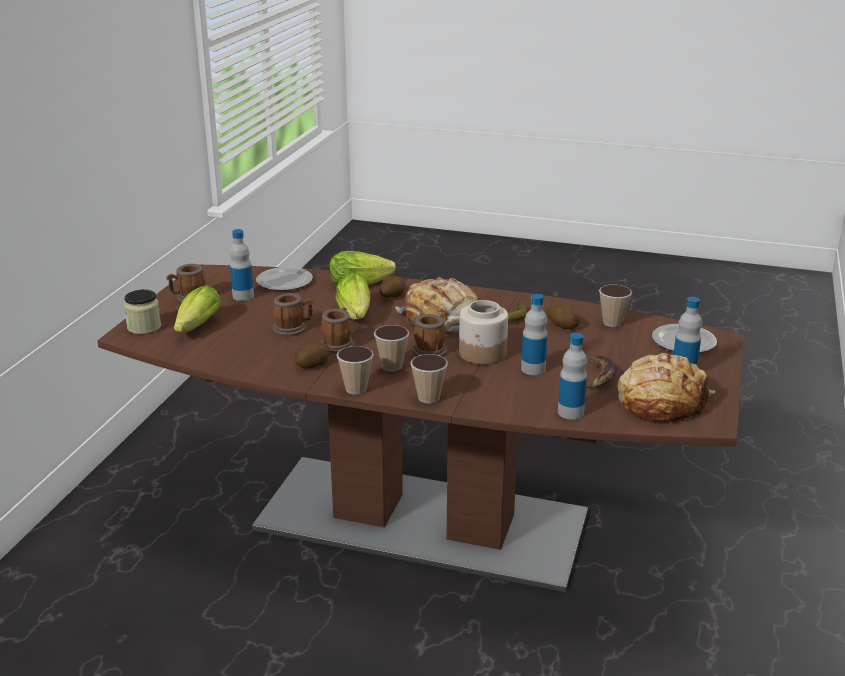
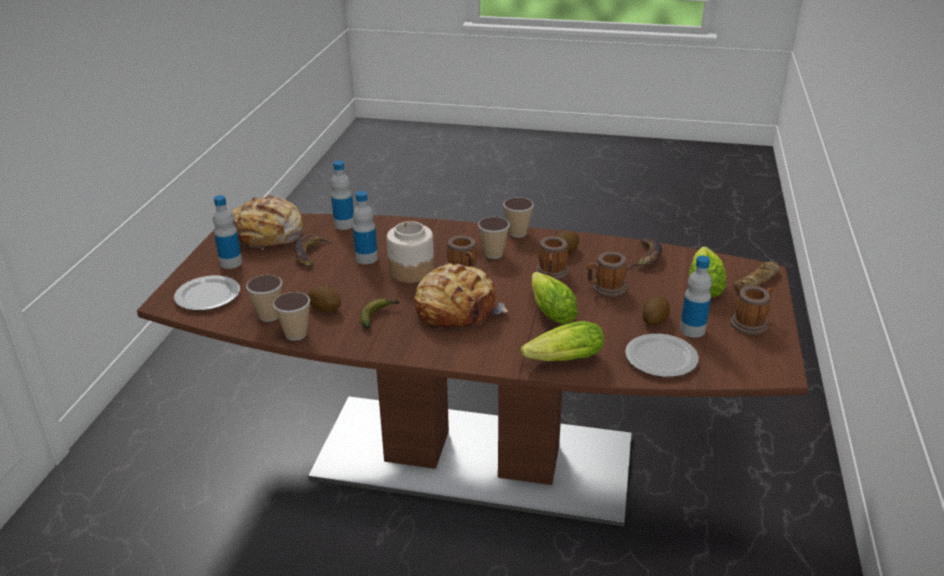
camera: 175 degrees right, 5 degrees up
jar [124,289,161,334] -> bread [733,262,780,293]
potato [379,276,406,298] -> potato moved to [643,296,670,326]
cup [410,354,448,403] -> cup moved to [273,292,310,341]
none -> banana [626,238,662,268]

